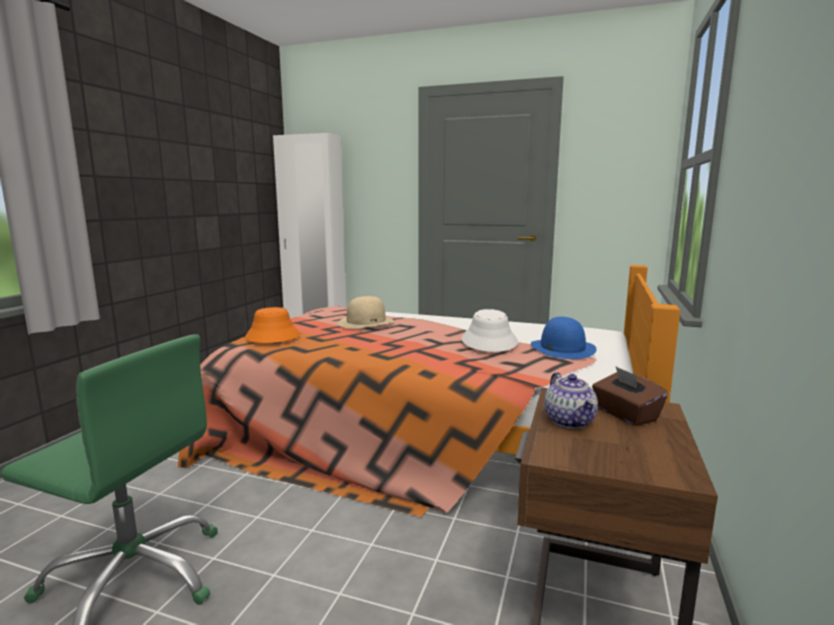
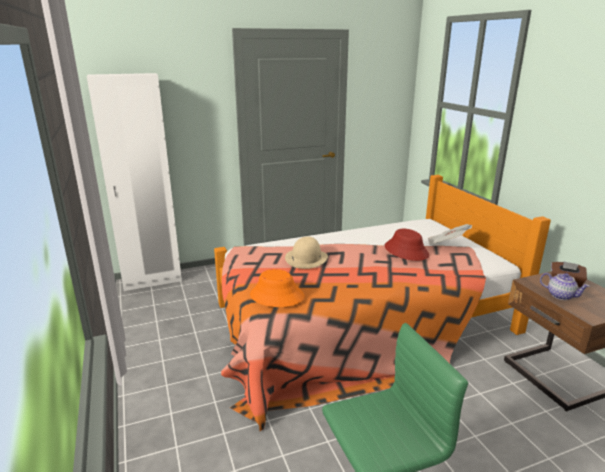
camera: 40 degrees left, 10 degrees up
white hat [462,309,518,352] -> red hat [385,229,429,261]
blue hat [531,317,596,359] -> newspaper [428,224,472,245]

